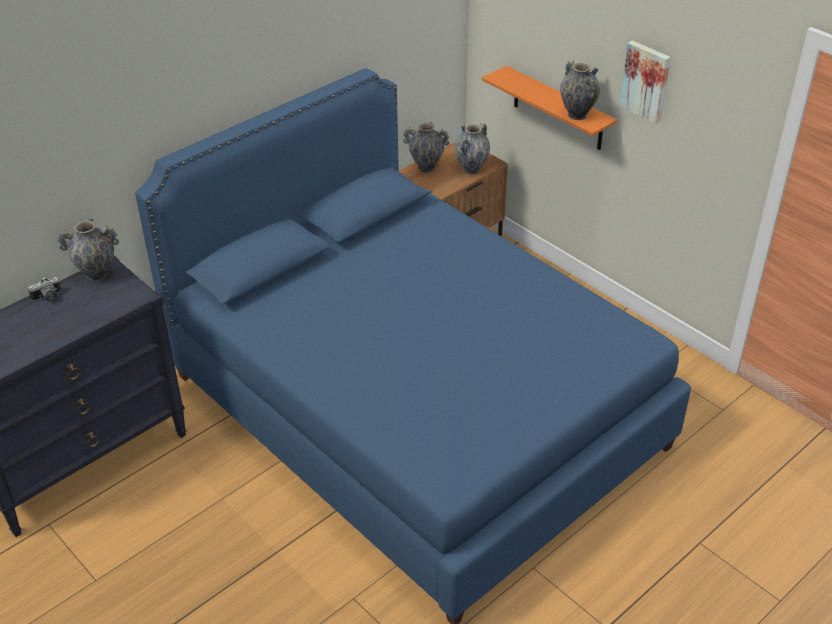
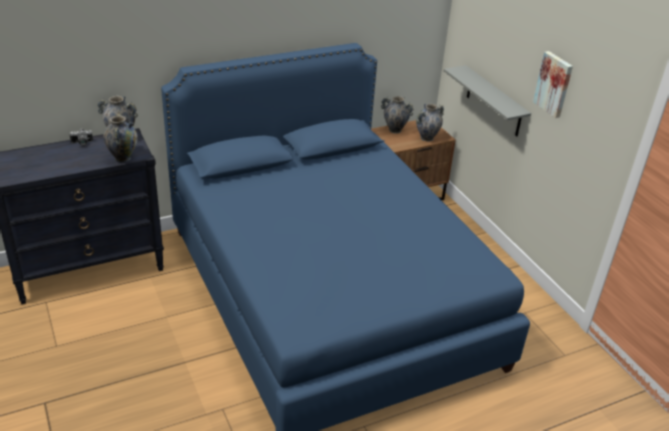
camera: 15 degrees right, 5 degrees down
orange shelf [482,66,617,150] -> grey shelf [444,65,531,136]
vase [560,61,600,120] -> vase moved to [103,113,138,162]

